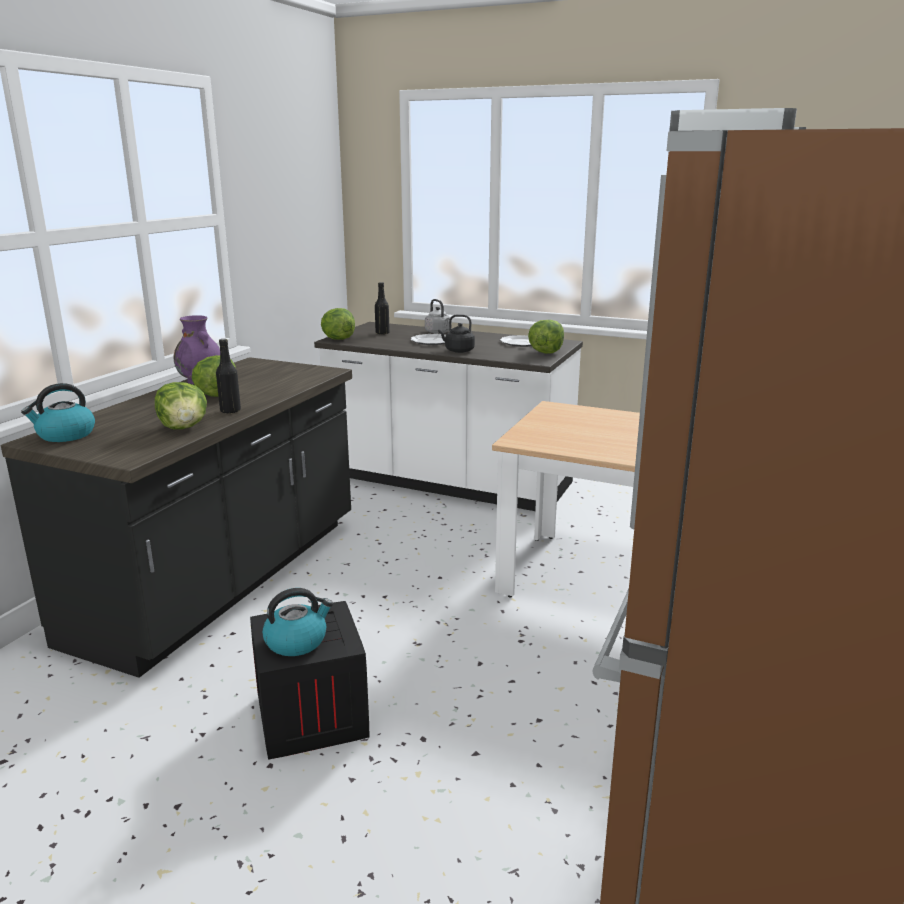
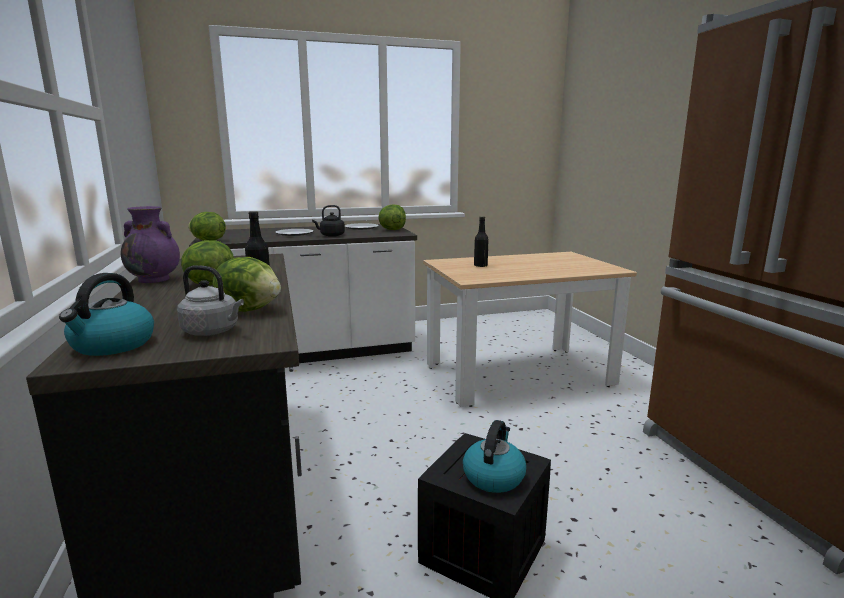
camera: 40 degrees left, 5 degrees down
black bottle [375,282,390,334] -> black bottle moved to [474,216,489,267]
grey kettle [425,299,451,334] -> grey kettle moved to [177,265,244,336]

